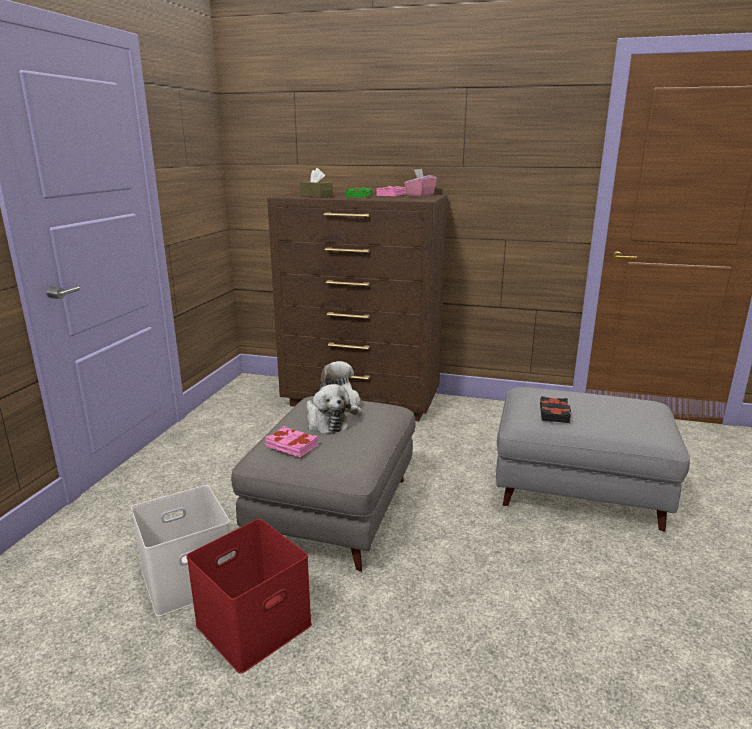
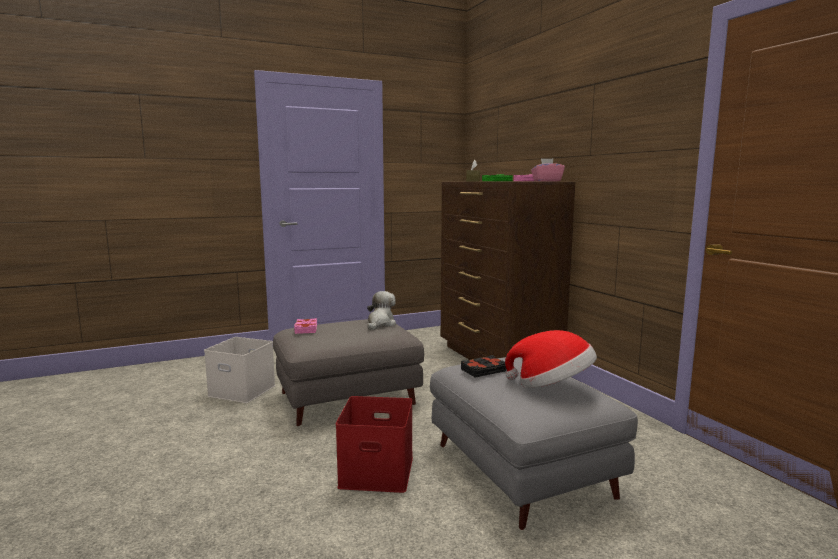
camera: 50 degrees right, 10 degrees down
red storage box [186,519,312,674] -> red storage box moved to [336,396,413,493]
plush toy [307,384,351,434] -> none
none -> hat [505,330,597,388]

